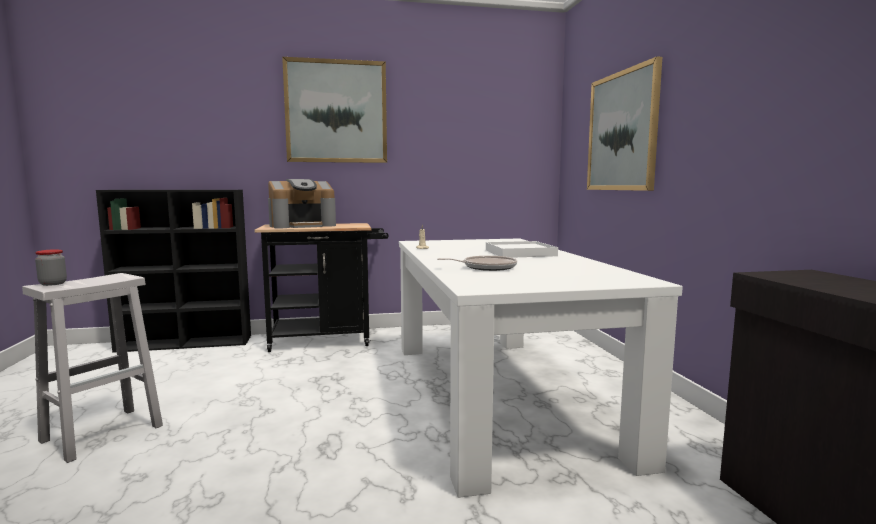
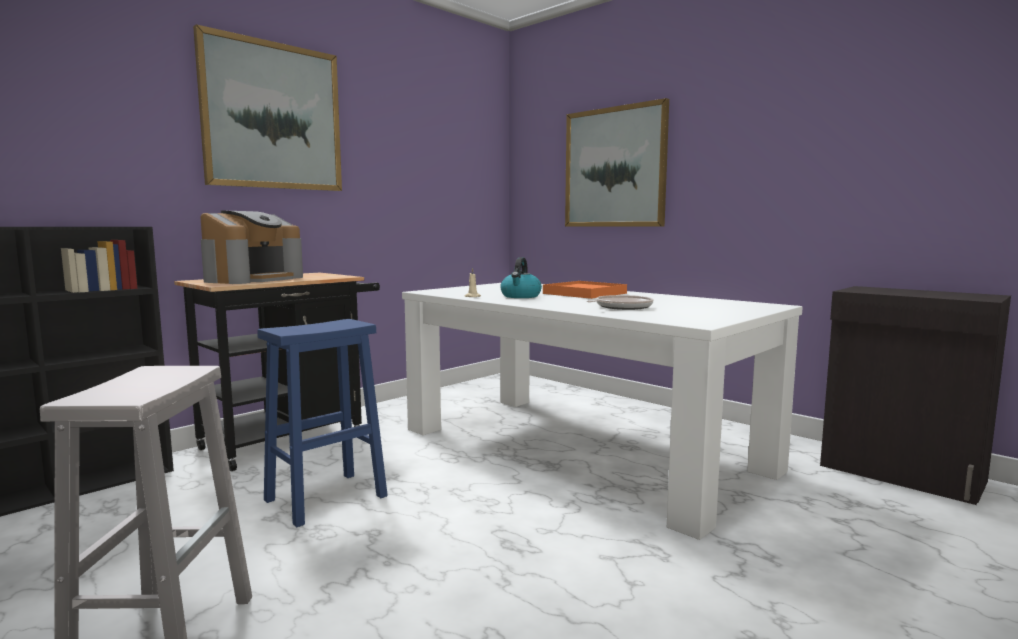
camera: 35 degrees left, 0 degrees up
jar [35,249,67,286] -> none
white tray [486,241,558,258] -> orange tray [543,281,627,299]
none -> blue stool [257,319,388,527]
none -> kettle [500,257,542,298]

